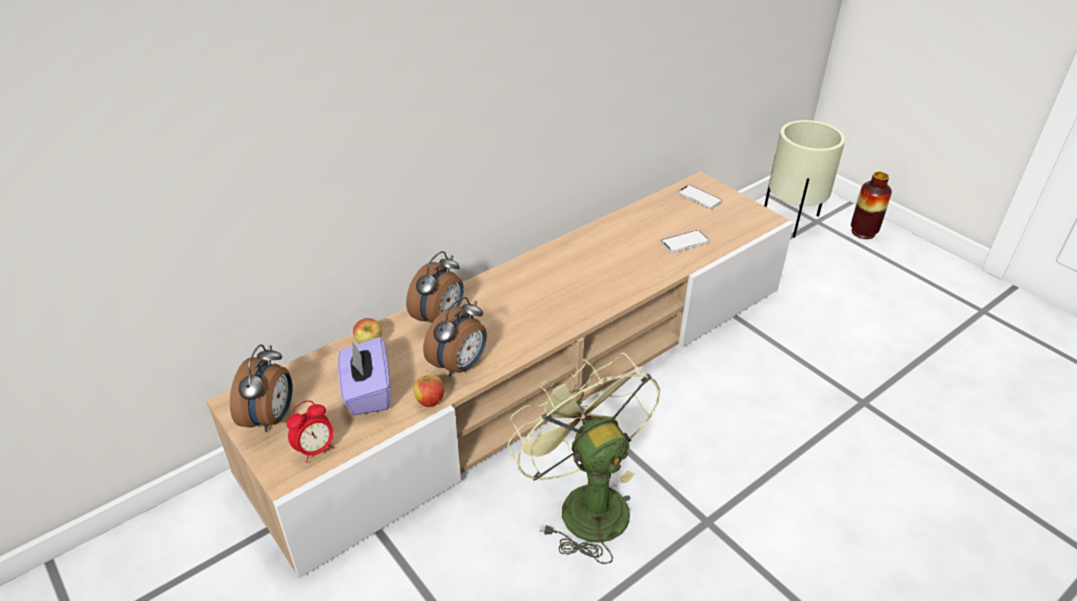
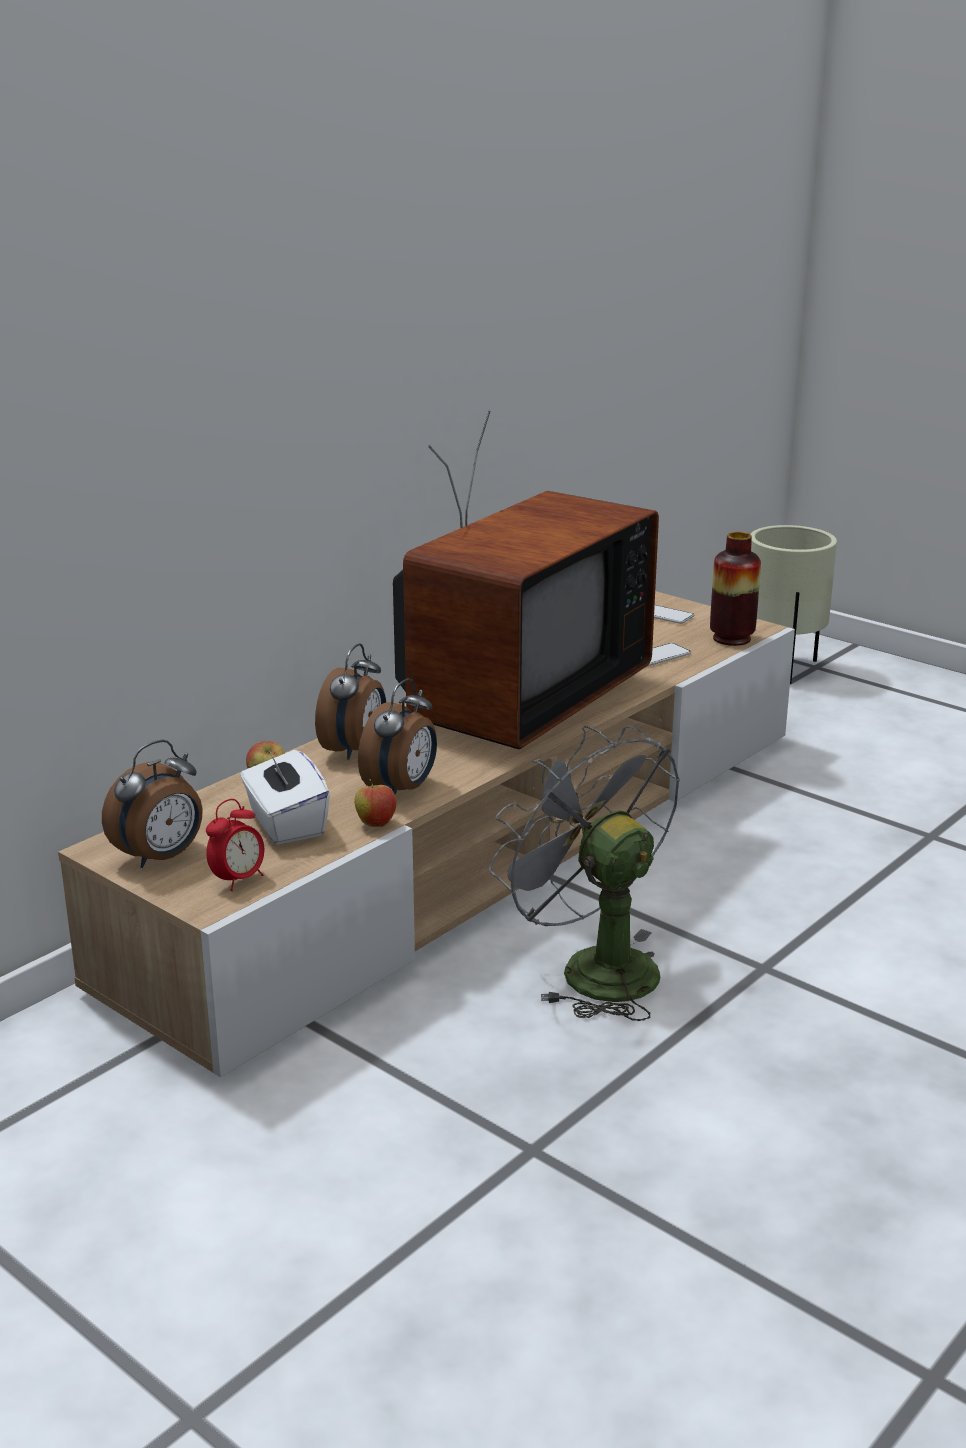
camera: 10 degrees left, 15 degrees down
alarm clock [230,344,292,432] -> alarm clock turned 45 degrees clockwise [102,740,203,868]
purple tissue box [338,337,391,415] -> white tissue box [240,747,330,845]
green fan [508,353,661,564] -> grey fan [489,725,680,1021]
vase [851,172,892,239] -> vase moved to [710,532,761,646]
none -> television [393,411,659,749]

